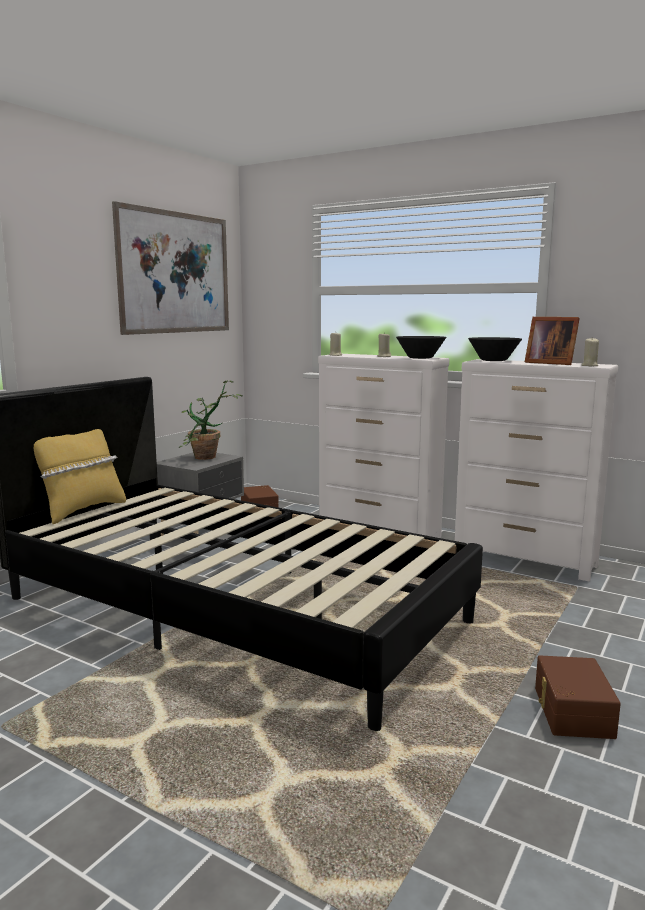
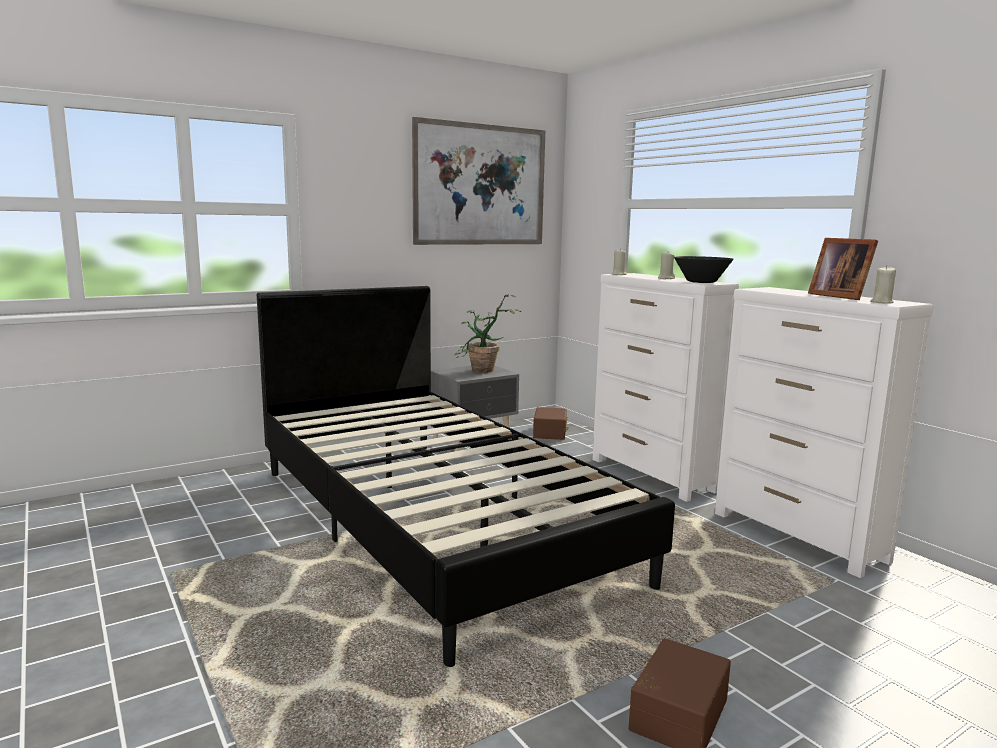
camera: 25 degrees right, 0 degrees up
yellow pillow [34,429,126,524] -> none
black bowl [468,337,522,361] -> none

